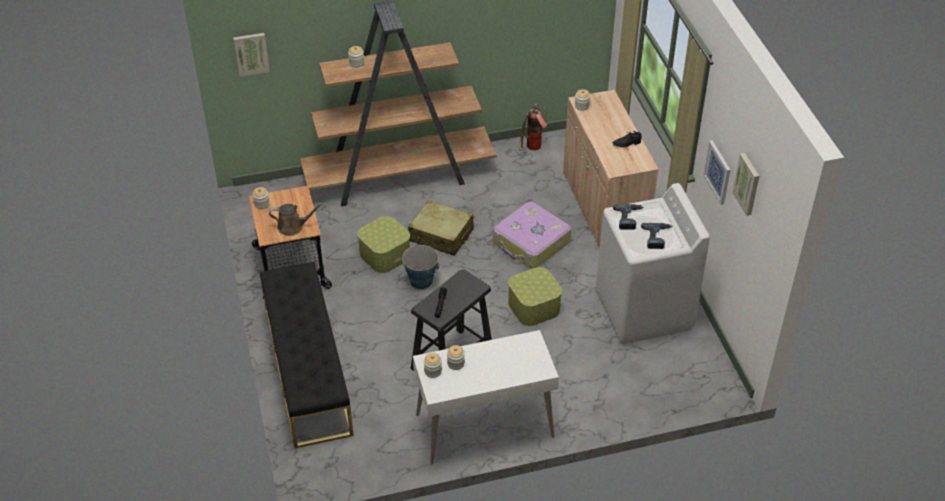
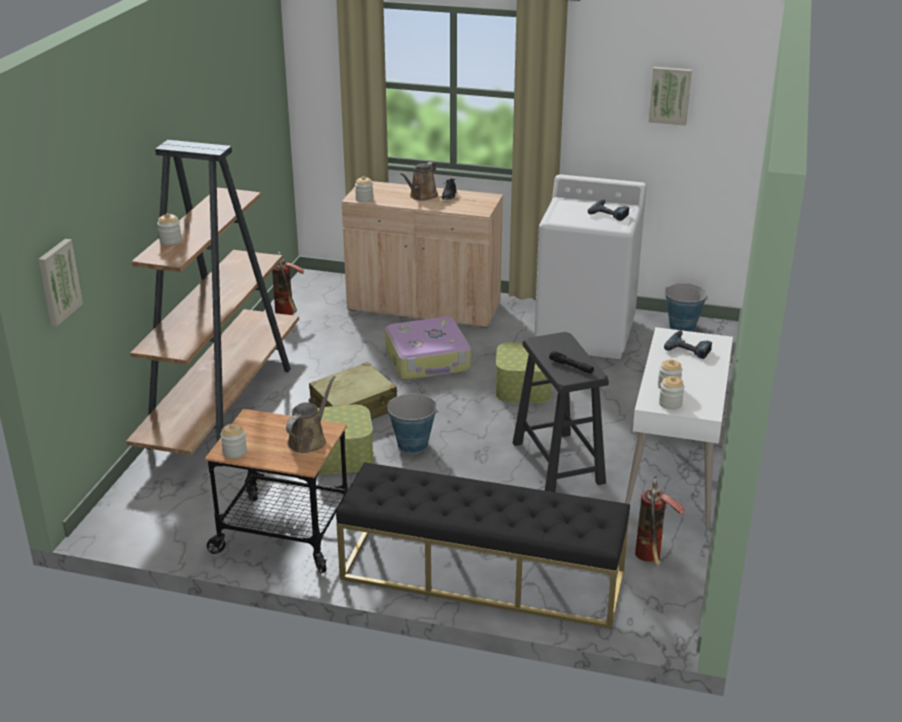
camera: 60 degrees left, 15 degrees down
power drill [613,204,644,229] -> power drill moved to [664,330,712,359]
picture [703,140,730,205] -> none
none -> brown watering can [400,162,438,201]
none -> fire extinguisher [635,476,684,567]
none -> bucket [665,283,708,332]

